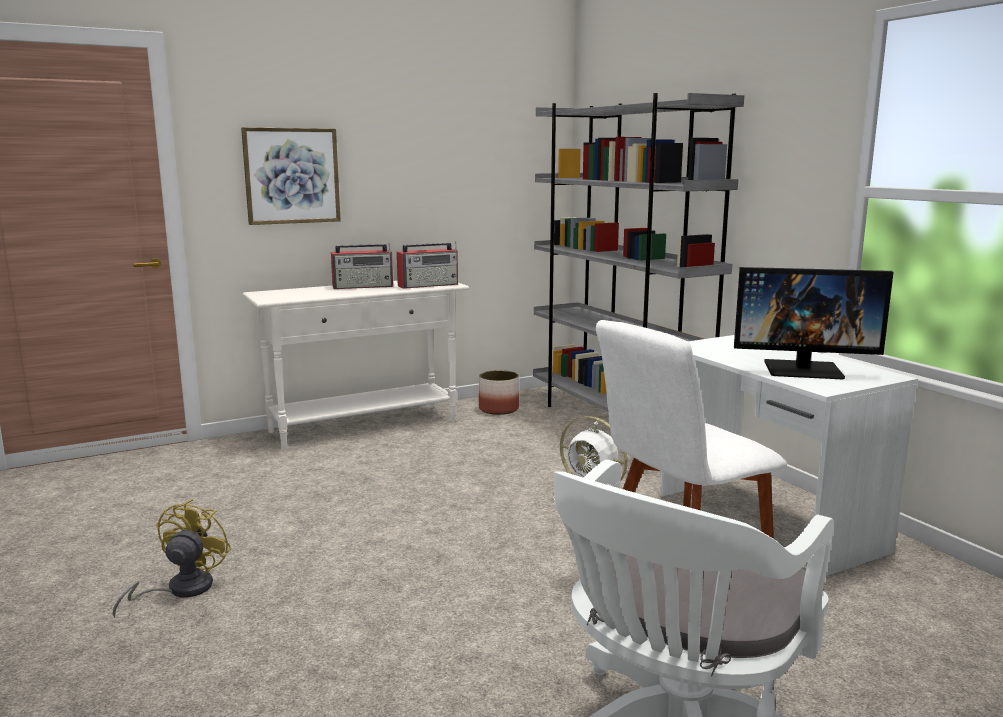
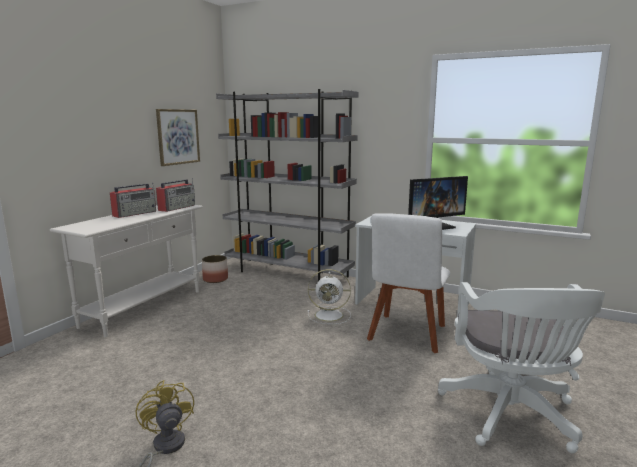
camera: 35 degrees left, 0 degrees up
picture [241,127,341,225] -> picture moved to [156,109,200,166]

